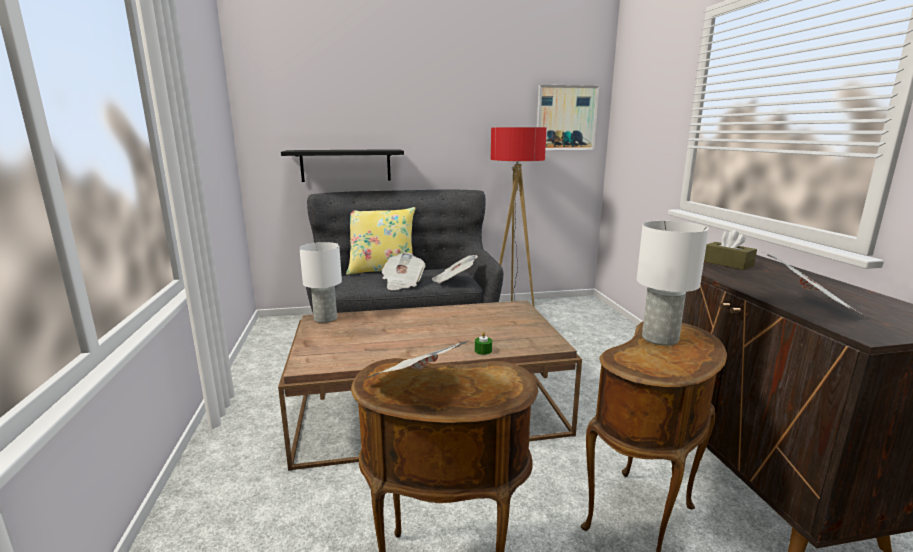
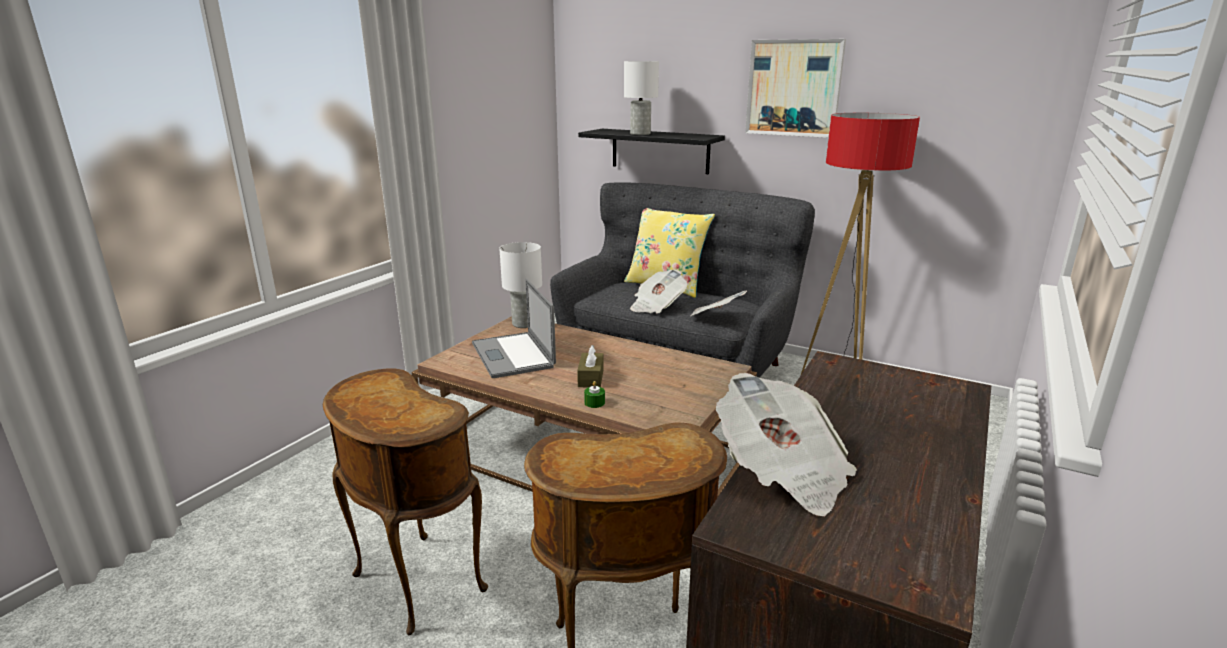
camera: 40 degrees right, 5 degrees up
newspaper [367,340,471,378] -> none
picture [537,85,599,150] -> picture moved to [745,39,846,138]
white table lamp [636,221,709,346] -> white table lamp moved to [624,61,659,135]
brown tissue box [704,230,757,270] -> brown tissue box moved to [577,345,604,387]
none -> laptop [472,278,556,378]

